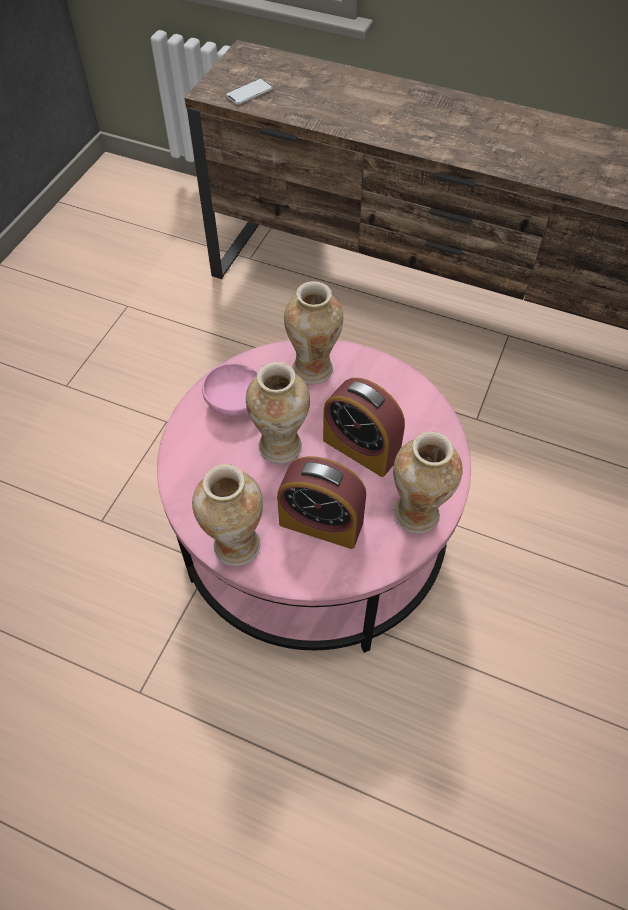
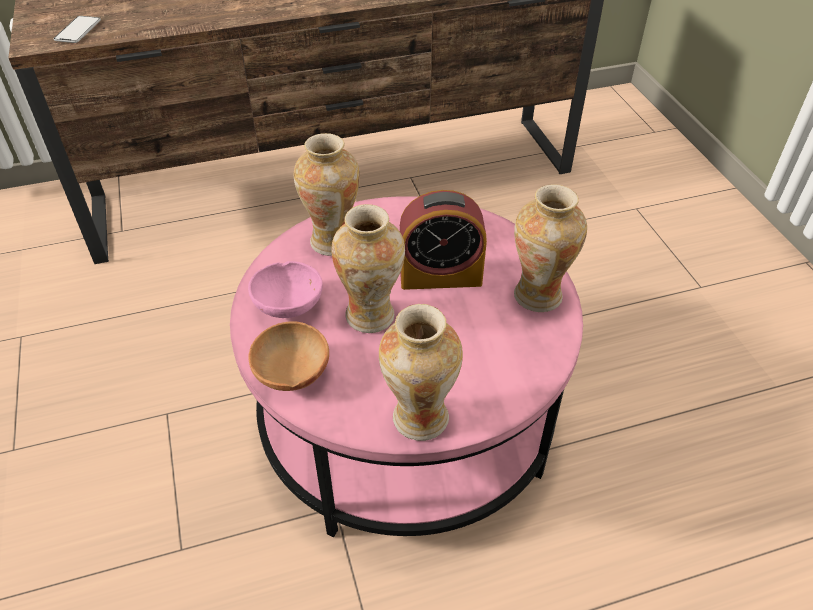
camera: 40 degrees left, 10 degrees down
alarm clock [277,456,366,549] -> none
none -> brown bowl [248,321,329,391]

